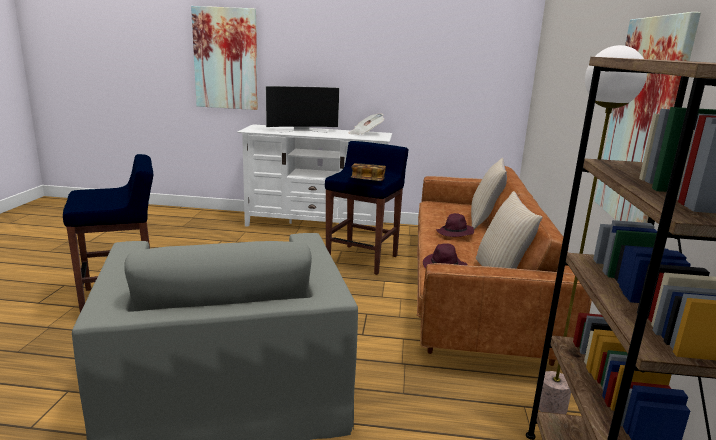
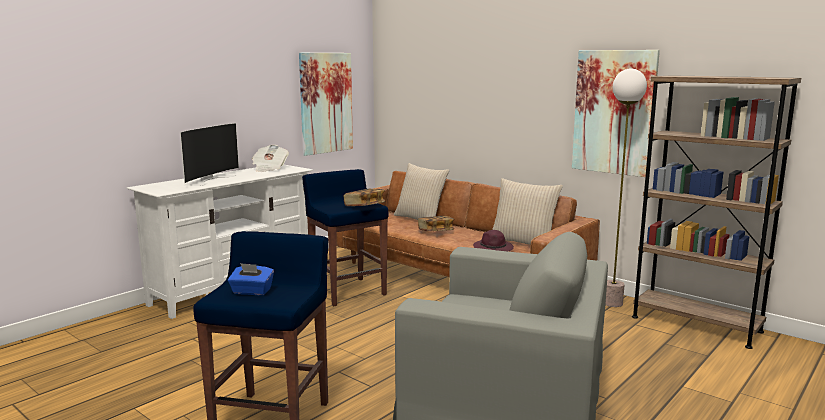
camera: 55 degrees left, 5 degrees down
picture [191,6,258,110] -> picture moved to [299,53,353,156]
purple hat [436,213,474,237] -> book [418,216,454,231]
none -> blue tissue box [228,263,274,295]

